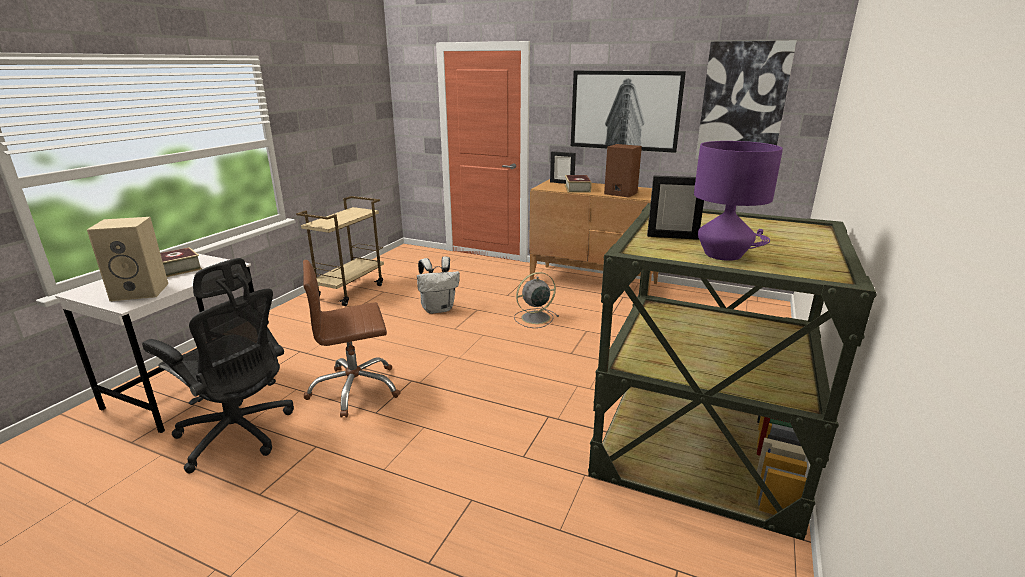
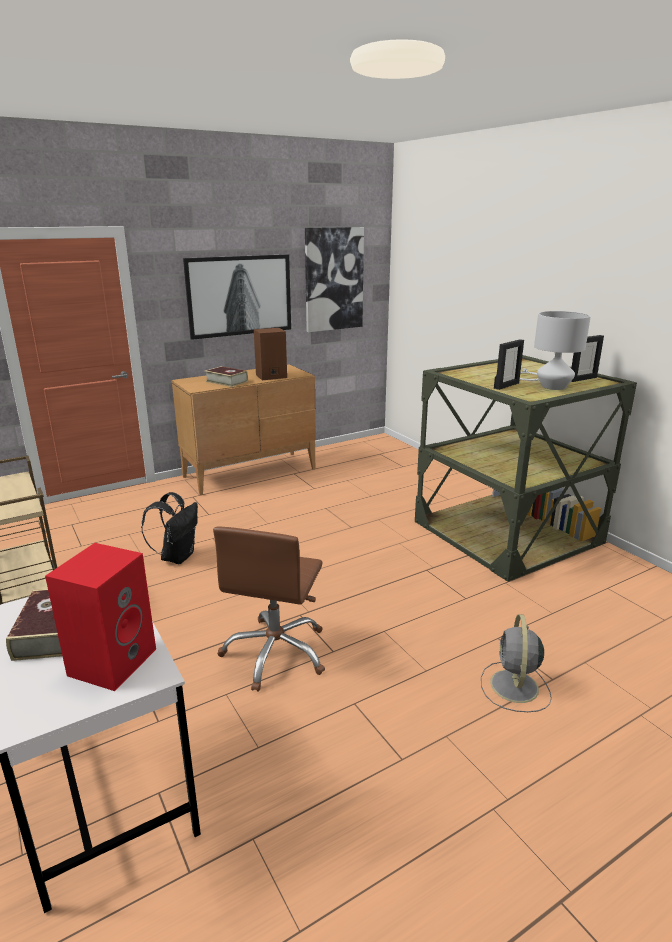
camera: 55 degrees left, 0 degrees up
beige speaker [87,217,168,301] -> red speaker [45,543,156,691]
office chair [142,258,294,473] -> none
white backpack [417,256,460,314] -> black backpack [141,492,198,564]
grey fan [514,272,559,328] -> grey fan moved to [481,614,552,712]
picture frame [550,151,576,184] -> picture frame moved to [571,335,604,382]
purple table lamp [694,141,783,261] -> white table lamp [520,311,591,390]

